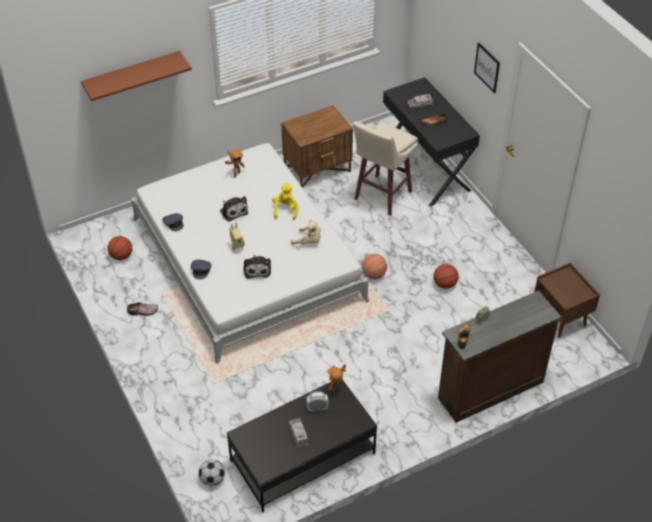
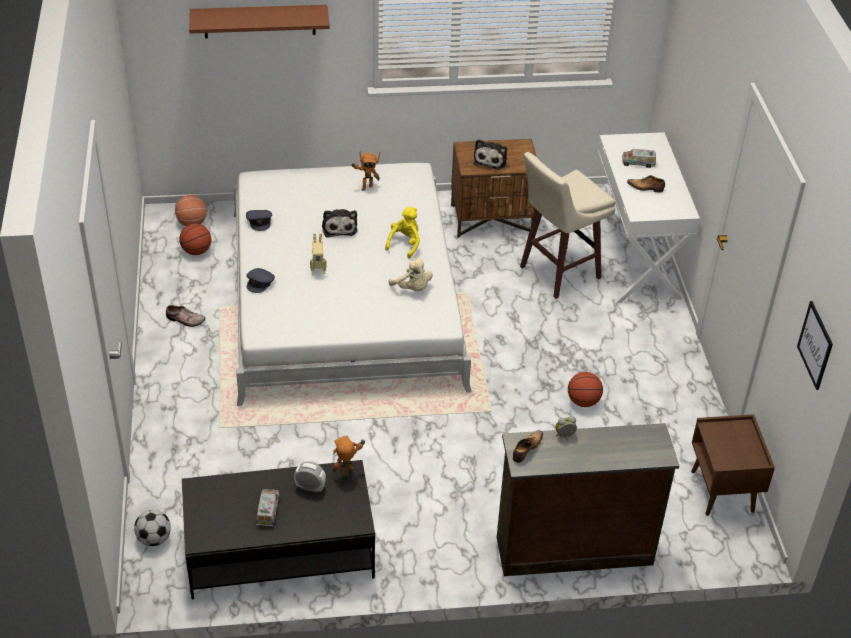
camera: 20 degrees right, 5 degrees down
plush toy [243,255,271,279] -> plush toy moved to [473,139,507,170]
basketball [362,254,387,279] -> basketball moved to [175,195,207,226]
black desk [383,77,480,206] -> white desk [597,132,700,303]
picture [474,42,500,93] -> picture moved to [797,301,833,390]

